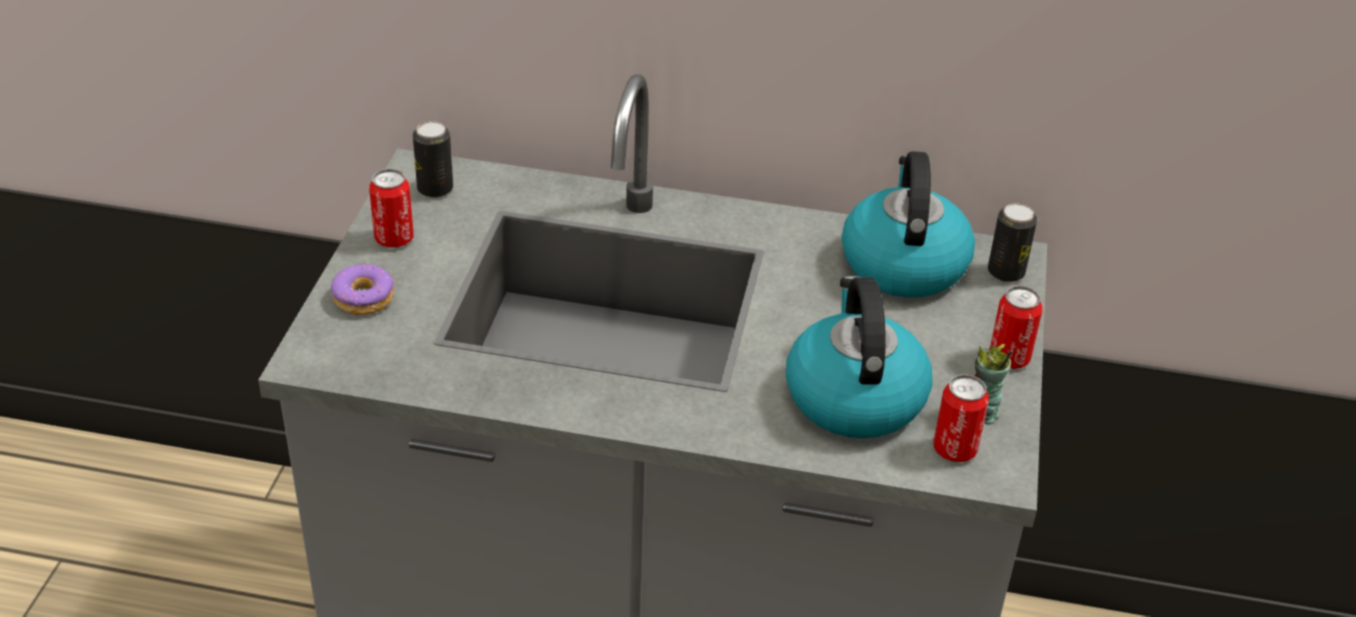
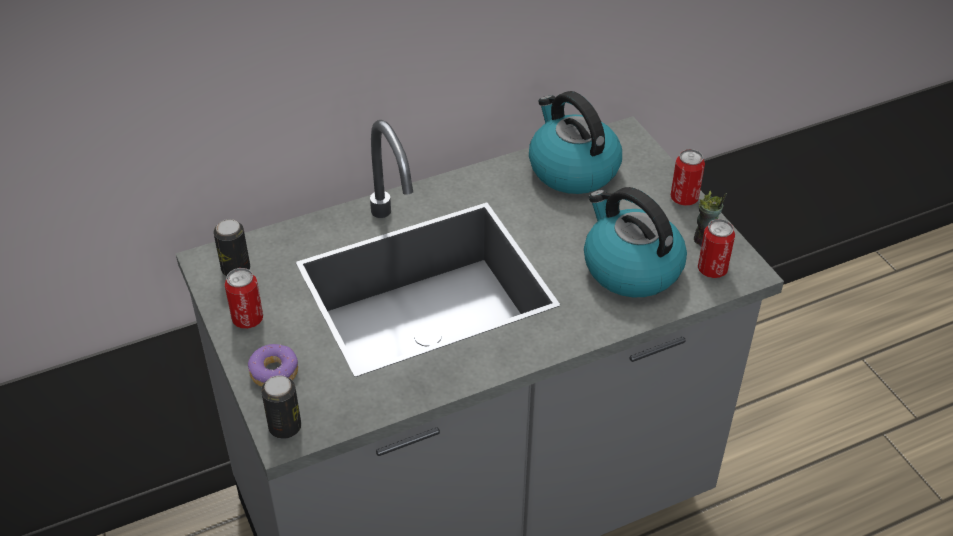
camera: 35 degrees left, 5 degrees up
can [988,203,1037,282] -> can moved to [261,375,301,439]

